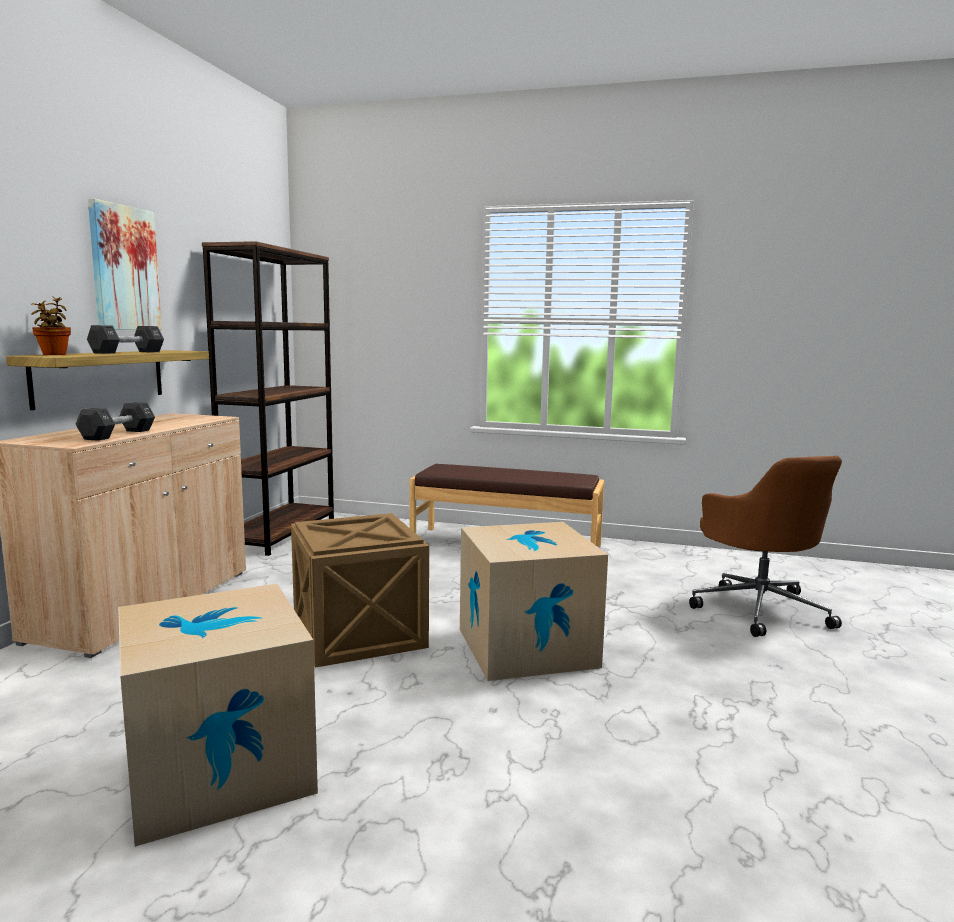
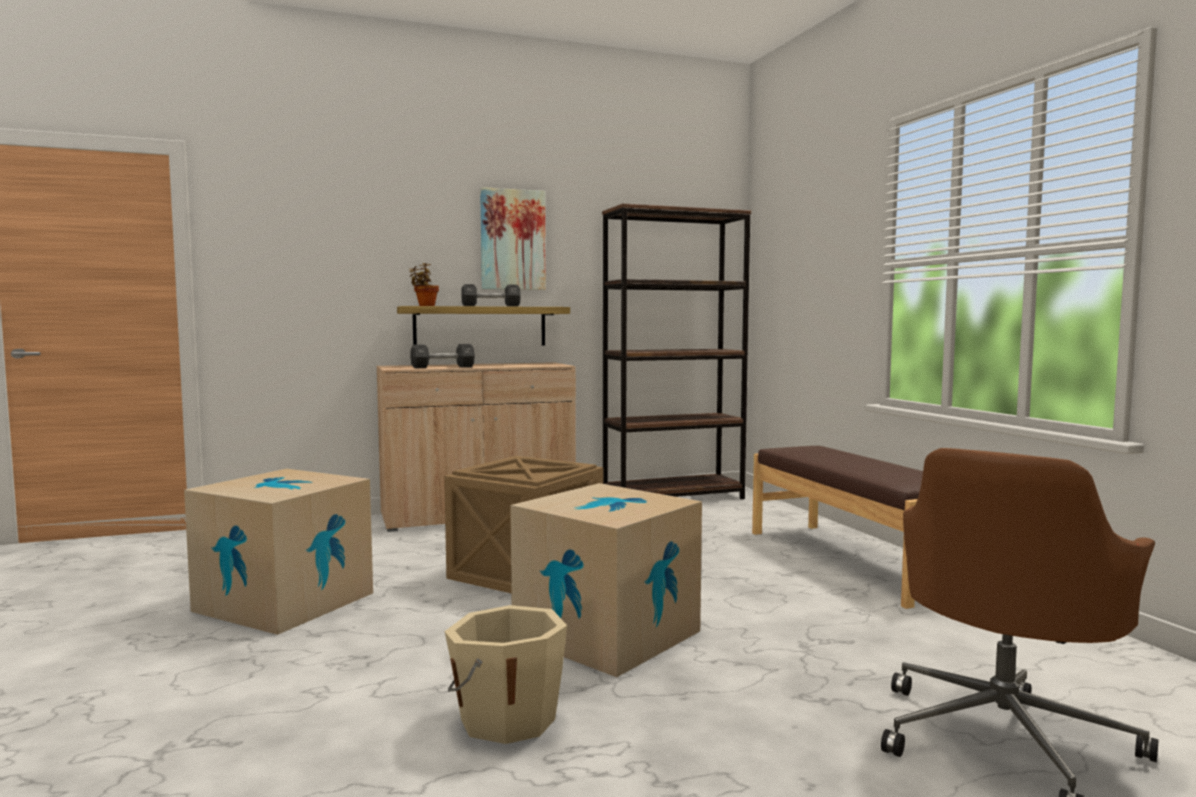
camera: 55 degrees right, 5 degrees down
none -> beige bucket [445,605,567,744]

